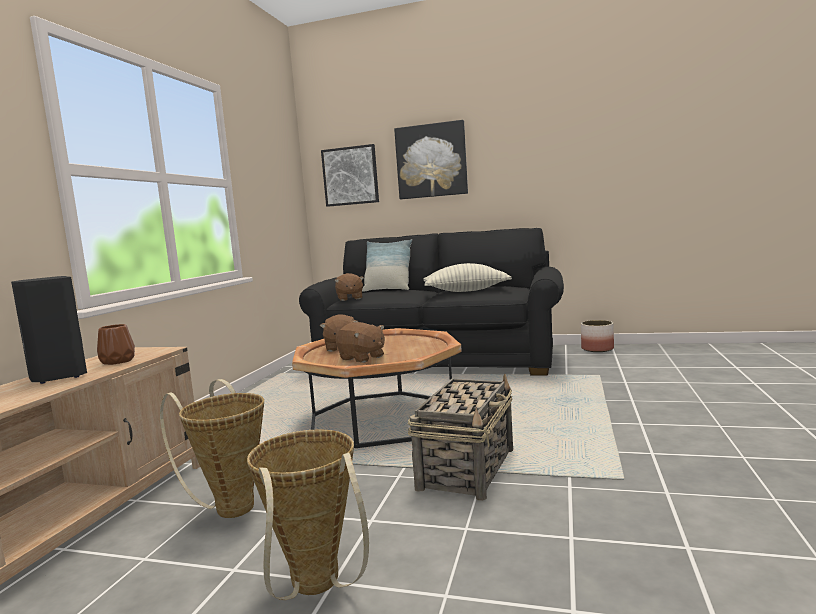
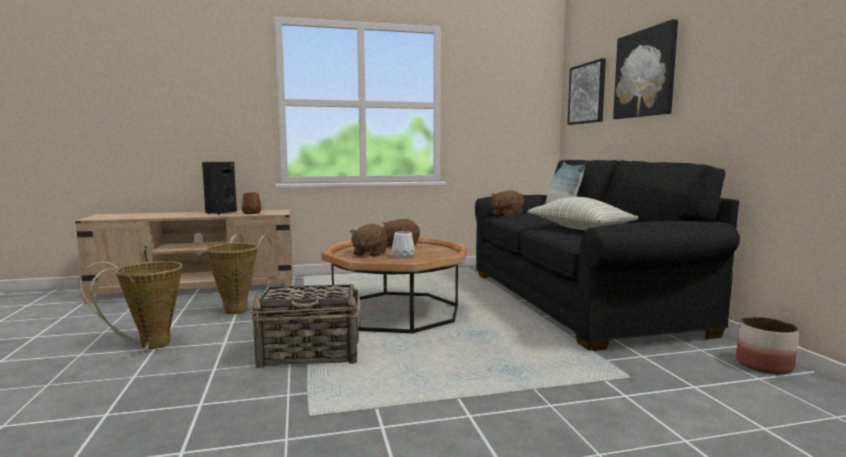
camera: 60 degrees right, 0 degrees up
none -> white vase [392,231,414,258]

